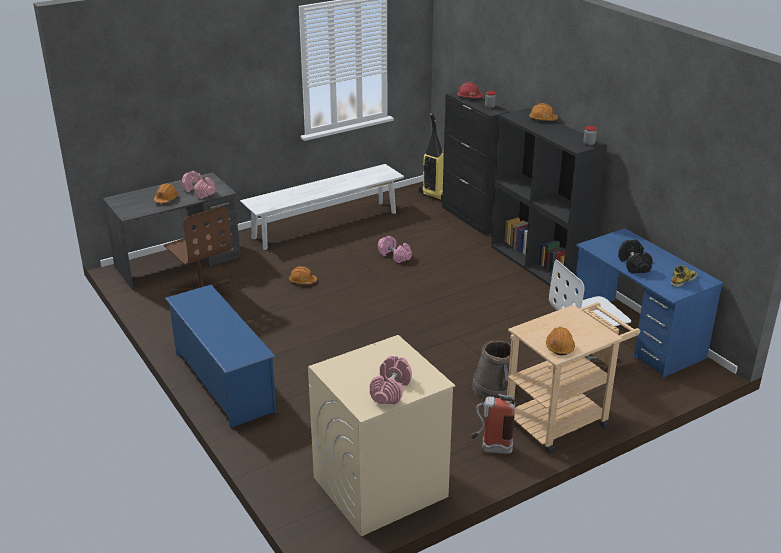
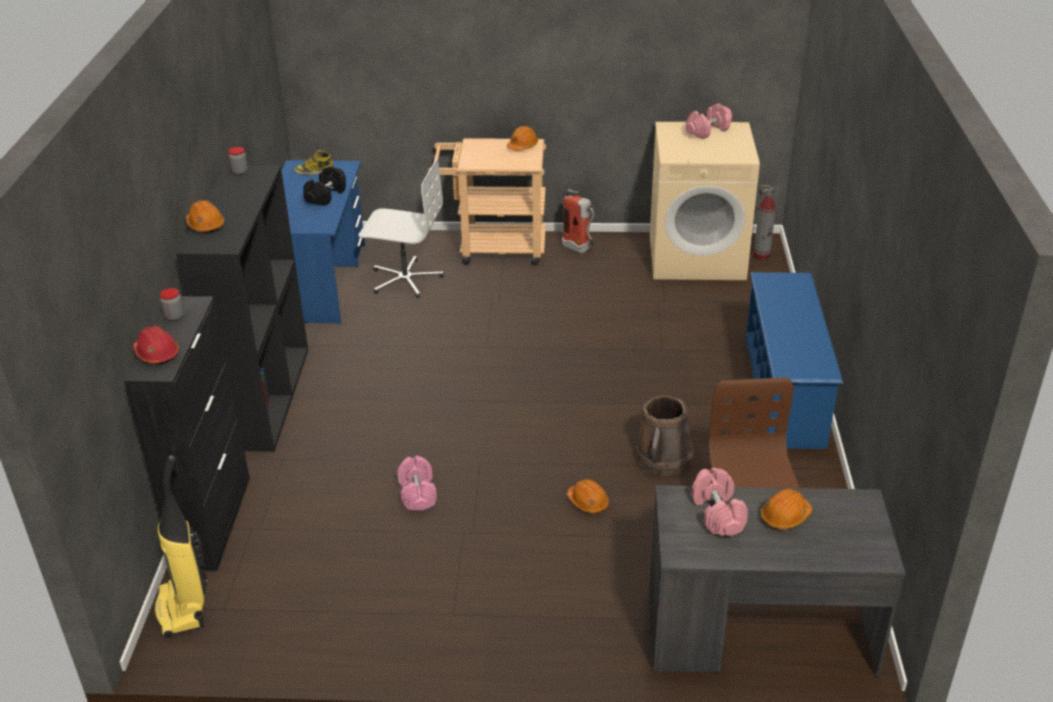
camera: 145 degrees left, 5 degrees up
white bench [240,164,404,250] -> none
brown bucket [472,341,516,399] -> brown bucket moved to [636,395,695,476]
none -> fire extinguisher [753,185,779,260]

